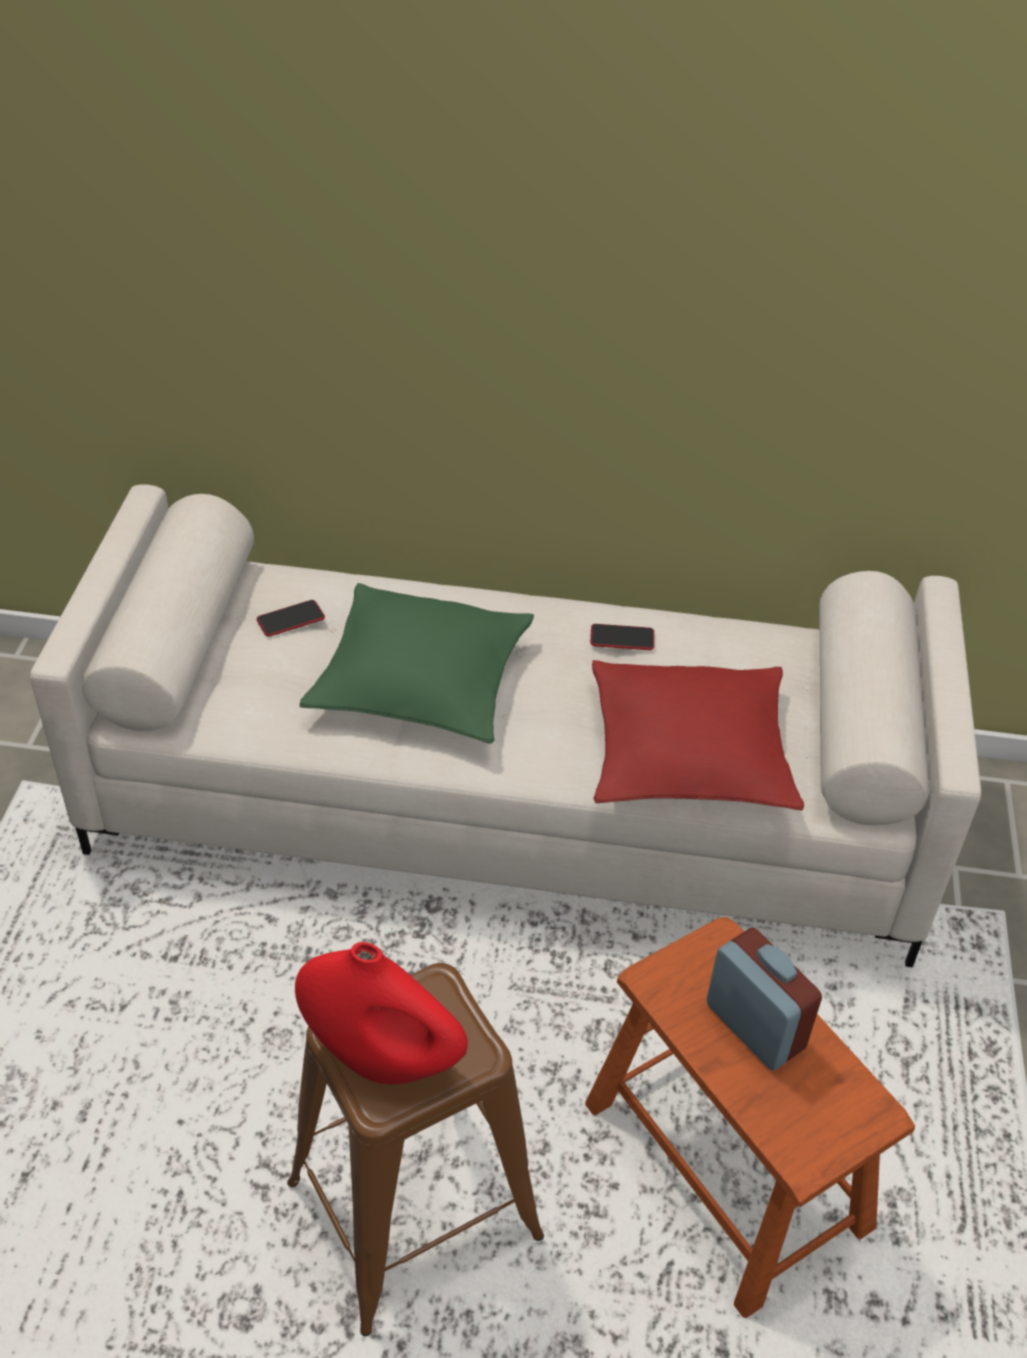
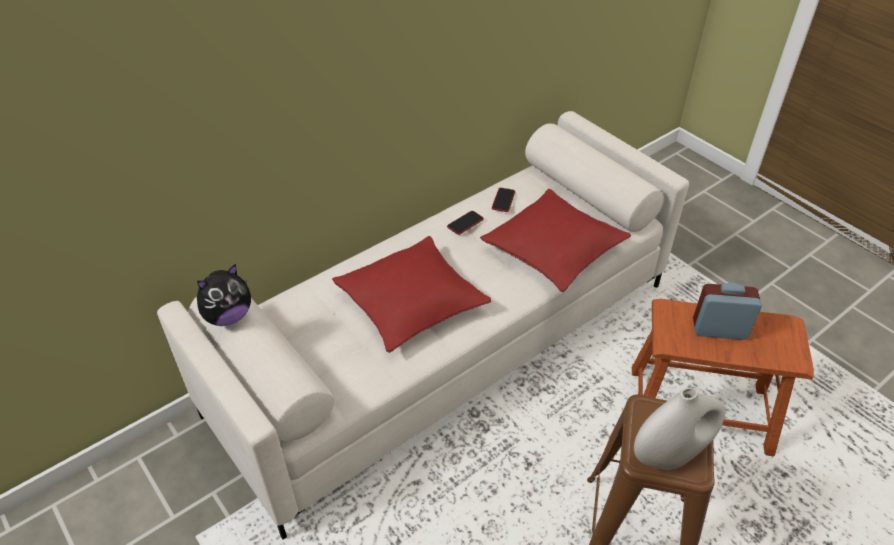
camera: 45 degrees left, 0 degrees up
phone [256,600,325,637] -> phone moved to [492,188,515,212]
red vase [295,942,468,1084] -> white vase [634,388,725,470]
green pillow [299,583,534,744] -> red pillow [332,236,492,353]
none -> plush toy [197,264,251,326]

